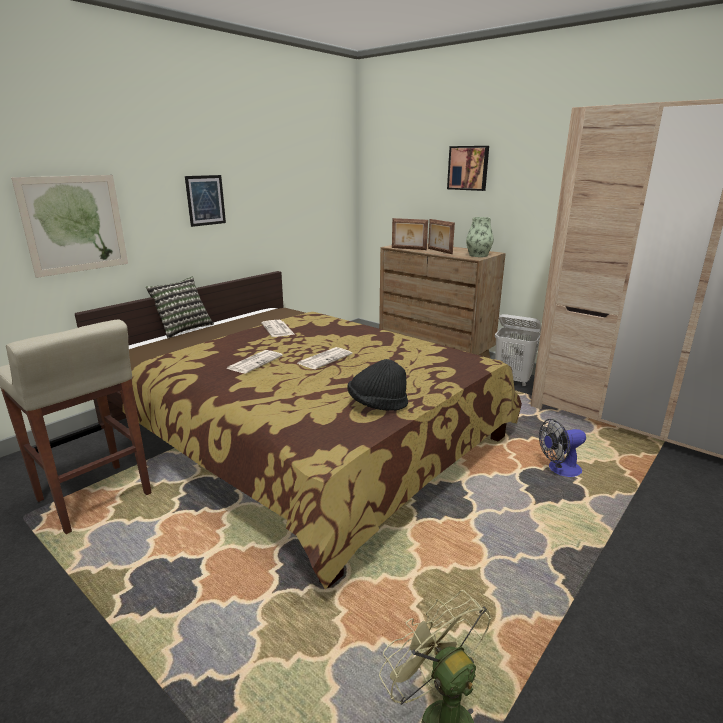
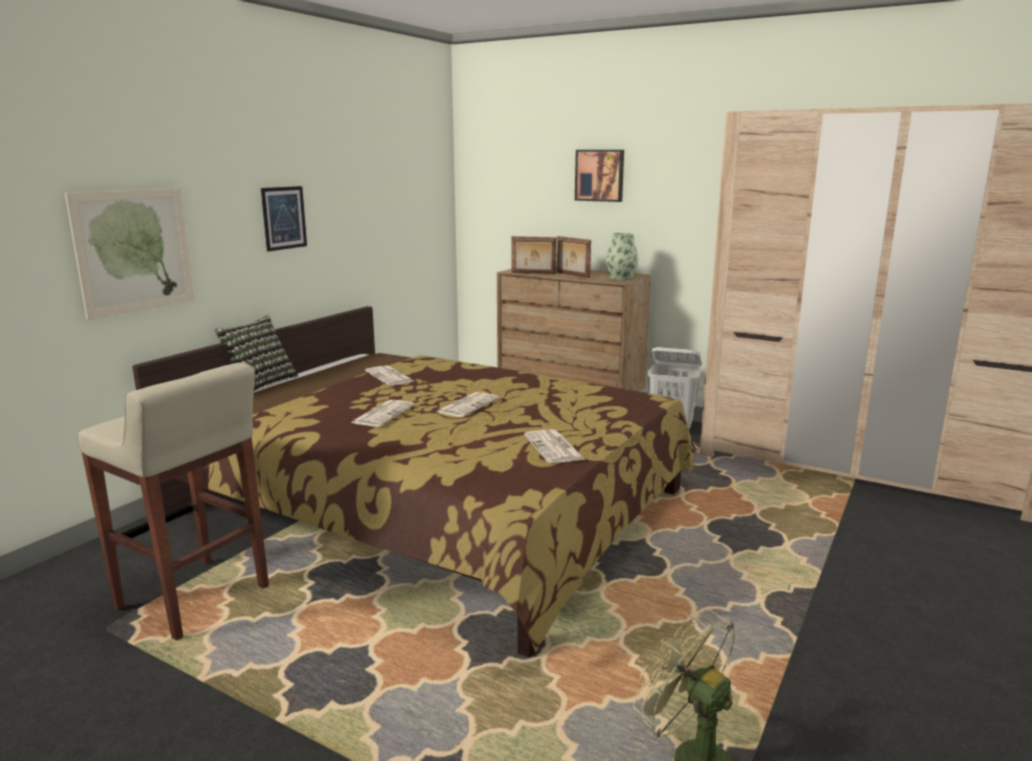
camera: 10 degrees left, 5 degrees down
black hat [347,359,408,411] -> newspaper [524,429,585,463]
fan [539,419,586,477] -> none

